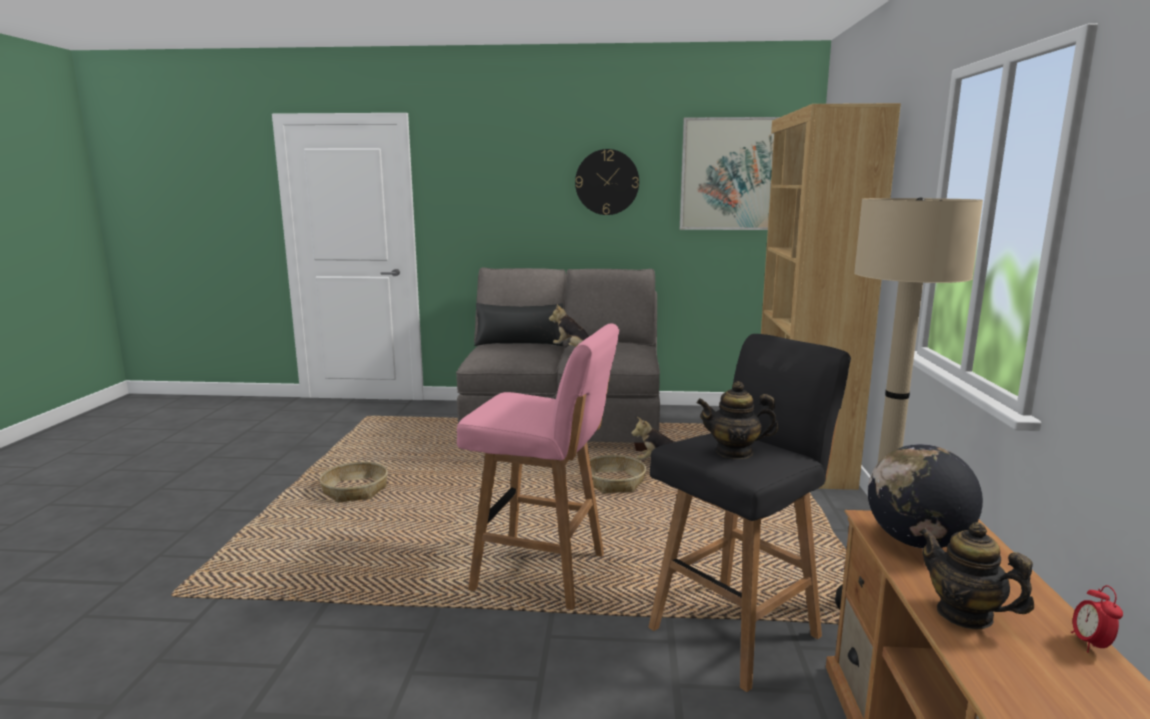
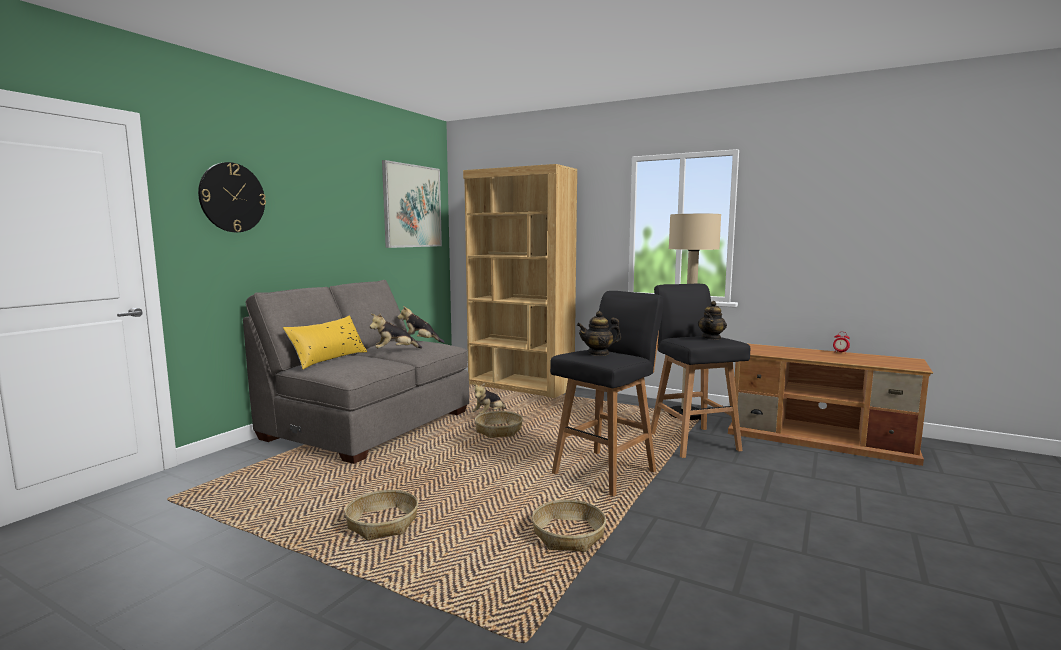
camera: 65 degrees left, 5 degrees down
pink stool [457,323,619,610] -> black stool [550,291,664,496]
black pillow [474,303,563,346] -> yellow pillow [283,316,367,369]
wall clock [575,149,639,215] -> wall clock moved to [198,162,266,232]
globe [868,444,983,548] -> none
teapot [919,522,1034,629] -> teapot moved to [577,311,621,356]
none -> plush toy [398,306,445,343]
none -> basket [532,499,606,552]

